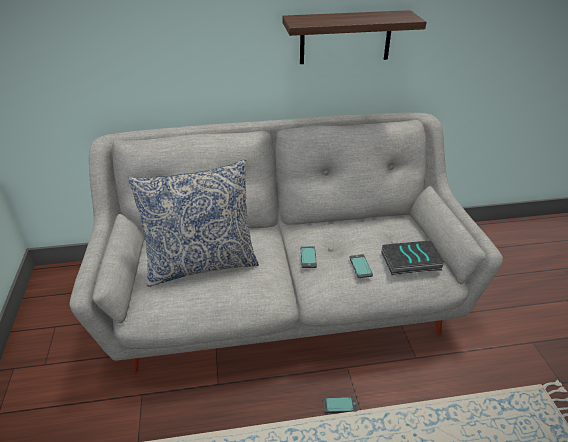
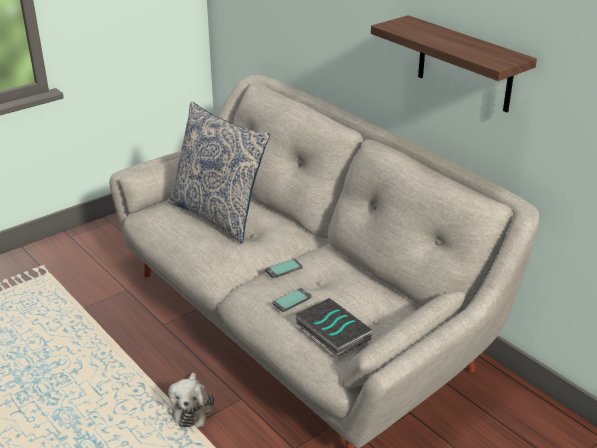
camera: 60 degrees right, 5 degrees down
phone [323,397,358,413] -> plush toy [167,373,215,427]

